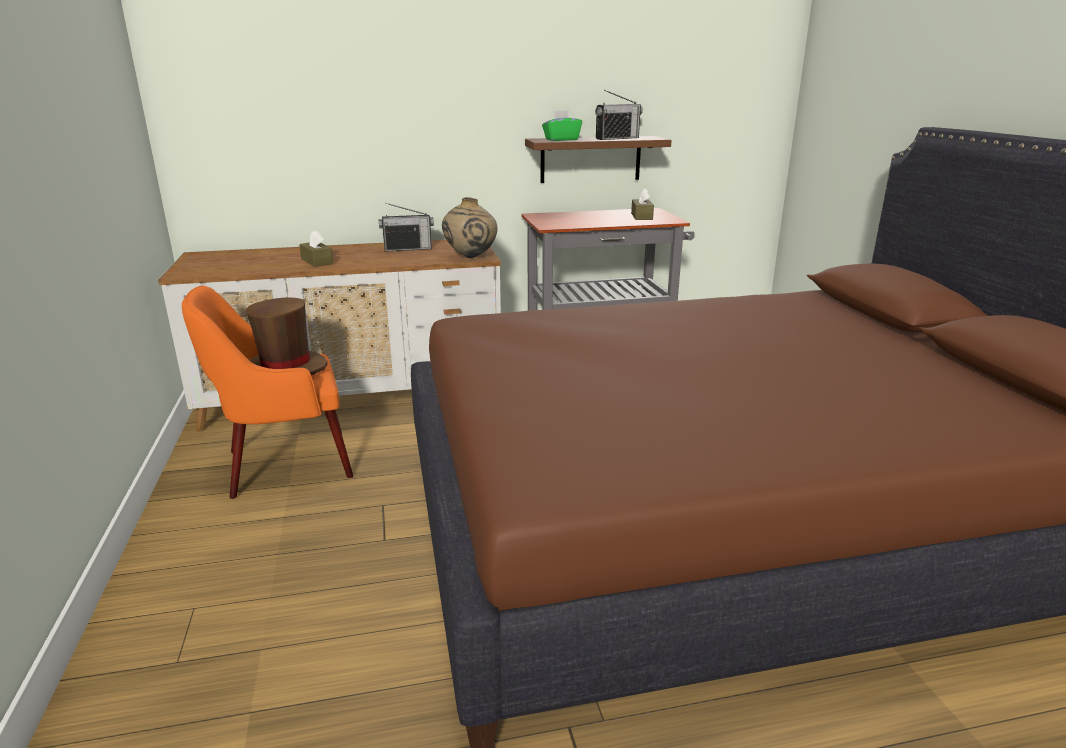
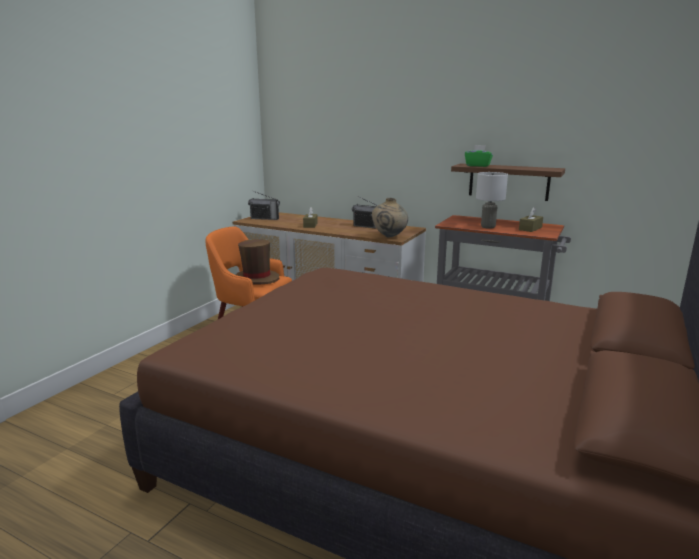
camera: 40 degrees right, 5 degrees down
radio [595,90,643,140] -> radio moved to [248,191,280,220]
none -> white table lamp [476,172,508,229]

